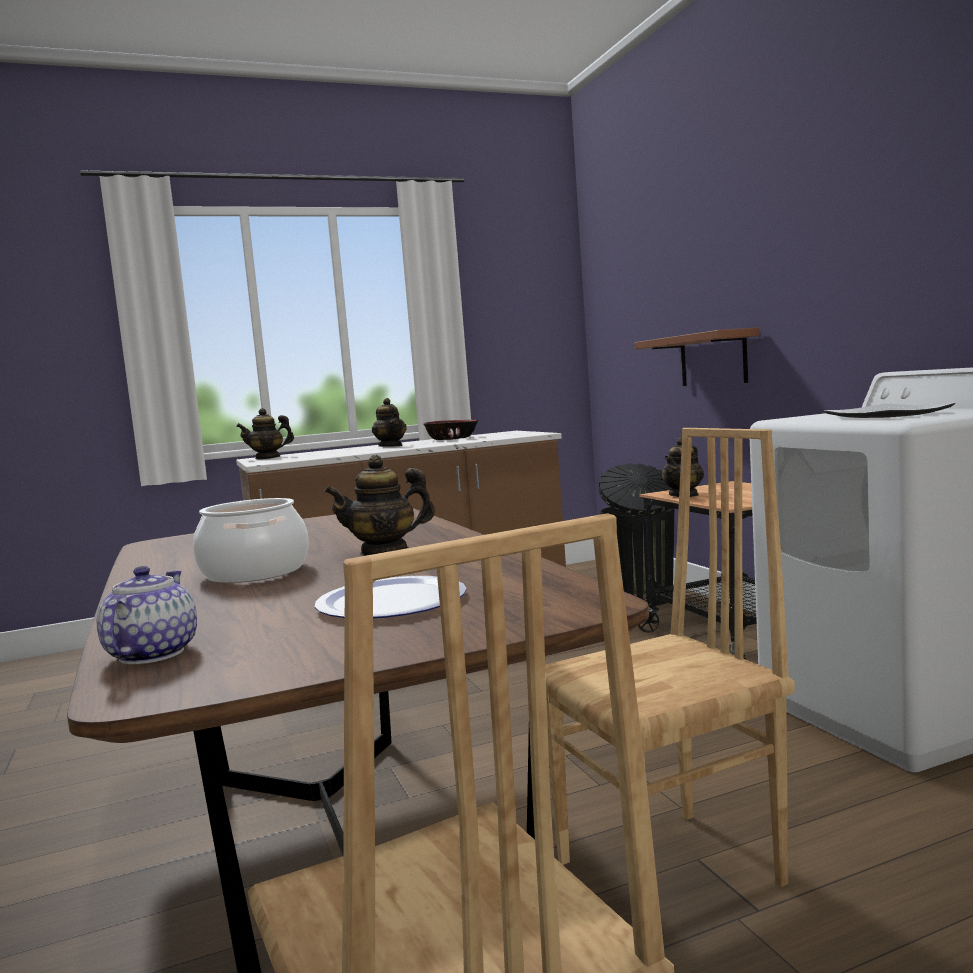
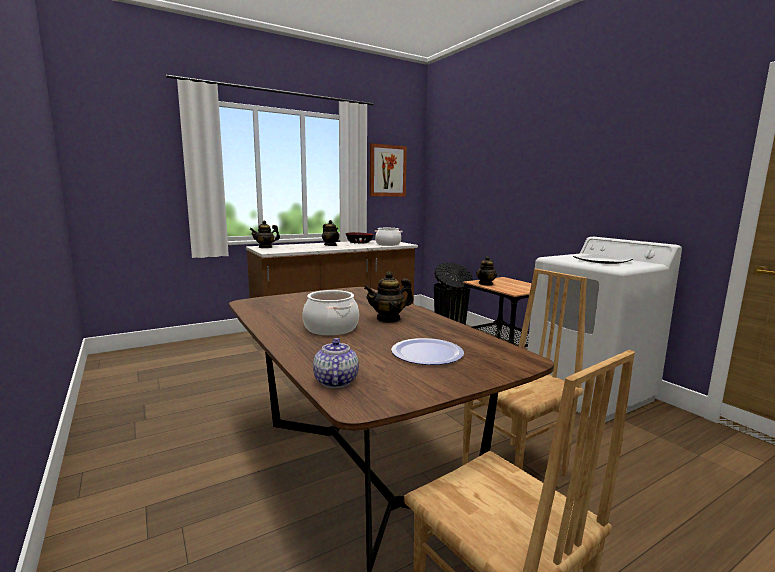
camera: 10 degrees left, 5 degrees up
brown shelf [635,327,760,386] -> none
none -> picture [369,143,407,197]
none -> cooking pot [374,228,402,246]

